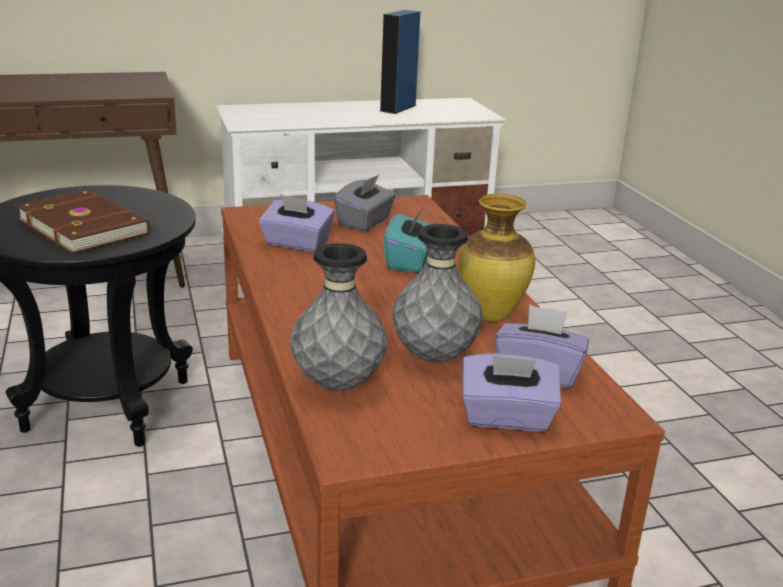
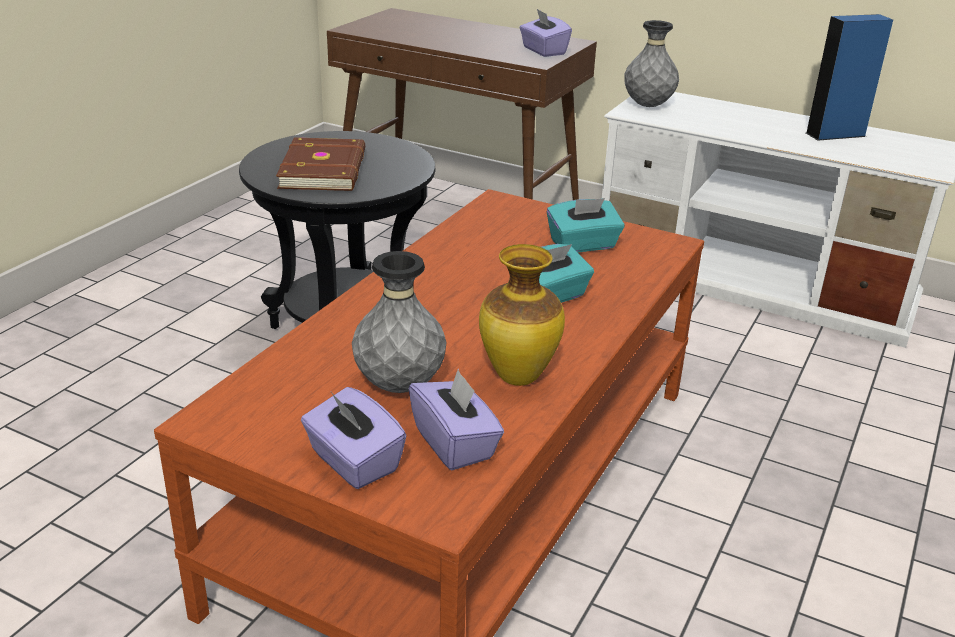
camera: 45 degrees right, 5 degrees up
purple tissue box [259,194,335,252] -> purple tissue box moved to [520,9,572,57]
grey vase [290,243,387,390] -> grey vase moved to [625,20,679,107]
grey tissue box [334,175,396,231] -> turquoise tissue box [547,198,624,253]

